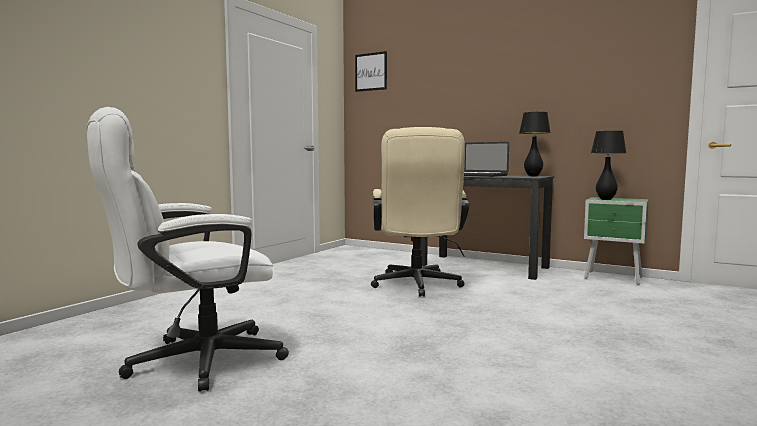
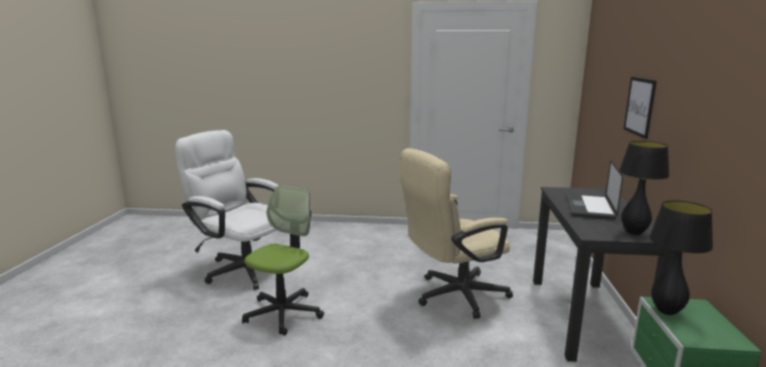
camera: 65 degrees right, 10 degrees up
picture [355,51,387,92] -> picture moved to [624,77,657,139]
none -> office chair [242,185,324,336]

